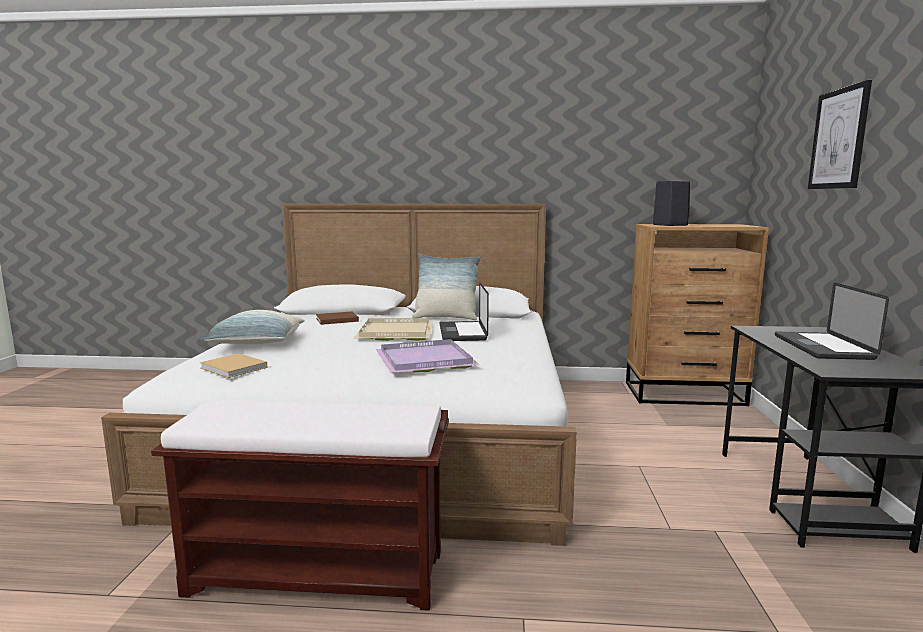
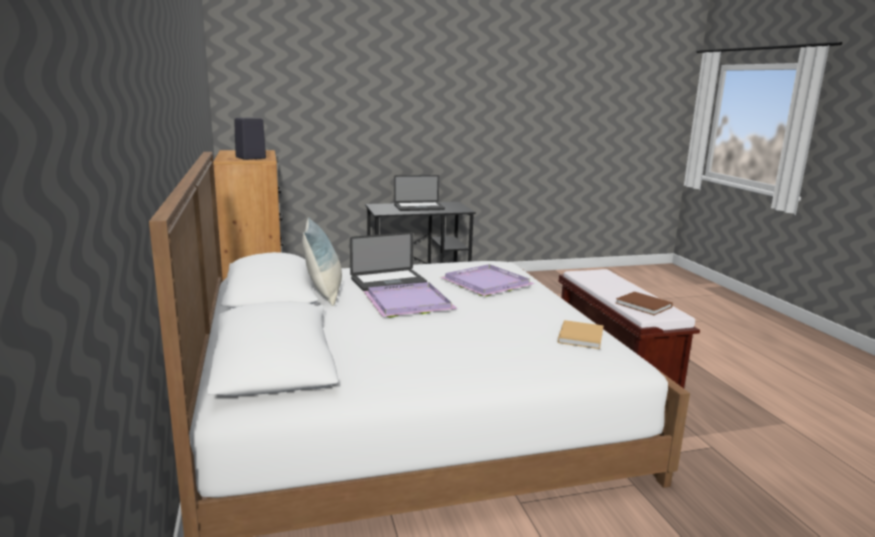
camera: 110 degrees left, 5 degrees up
pillow [201,310,305,344] -> none
brown book [316,311,359,325] -> brown book moved to [616,292,673,315]
beige tray [354,318,433,341] -> purple tray [363,282,457,318]
picture [808,80,872,189] -> none

